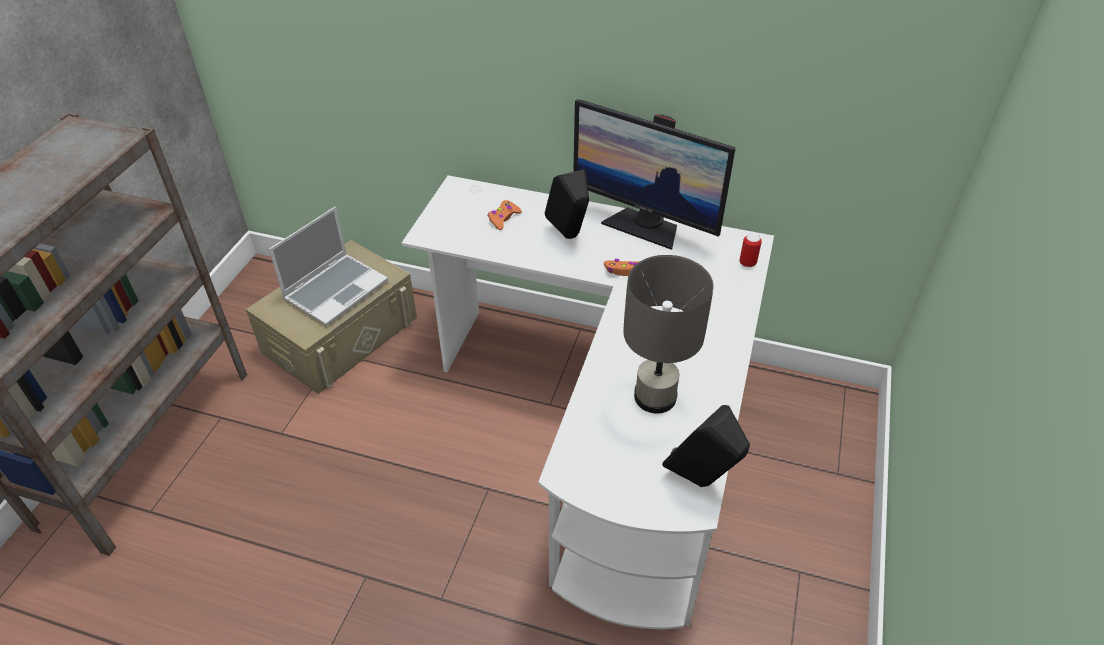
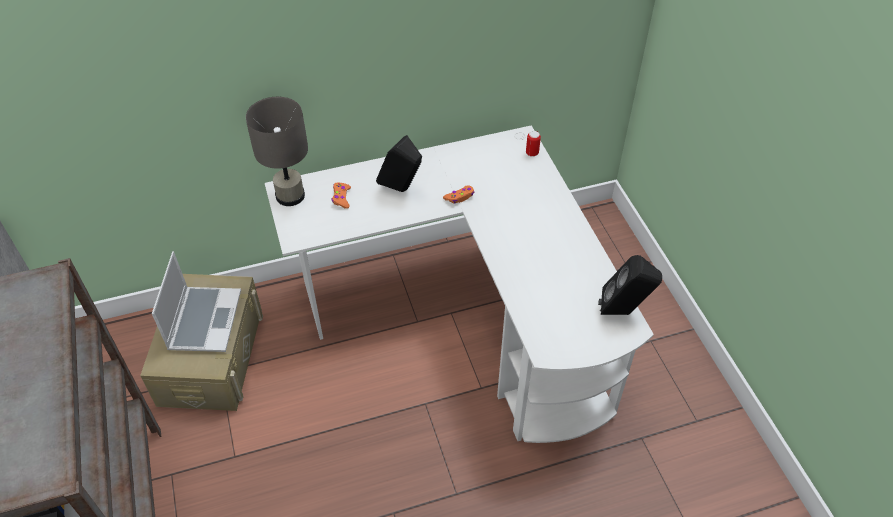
camera: 35 degrees left, 5 degrees up
monitor [573,100,736,250] -> none
grey table lamp [623,255,714,413] -> grey table lamp moved to [246,97,308,206]

